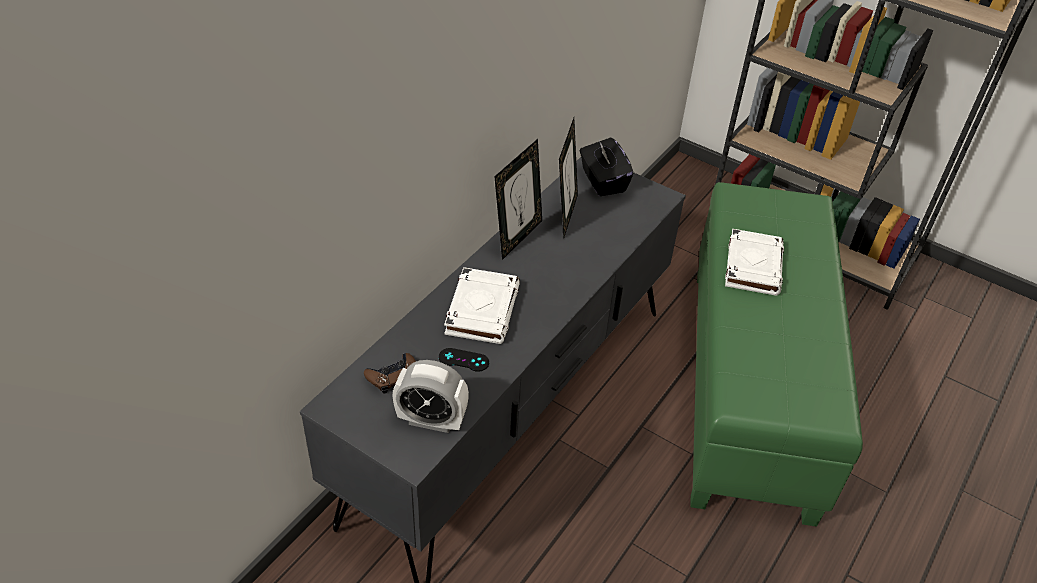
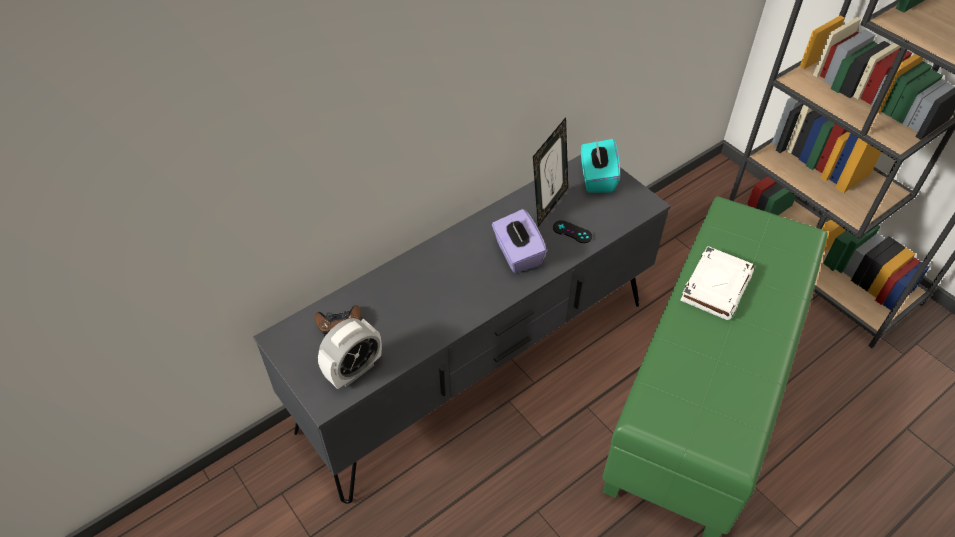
camera: 20 degrees right, 5 degrees up
alarm clock [392,360,469,433] -> alarm clock turned 75 degrees counterclockwise [318,318,382,389]
black game controller [439,348,489,372] -> black game controller moved to [553,220,592,243]
white book [444,267,520,344] -> none
picture frame [494,139,542,260] -> none
black tissue box [579,137,634,196] -> turquoise tissue box [581,139,620,193]
none -> purple tissue box [492,209,547,273]

